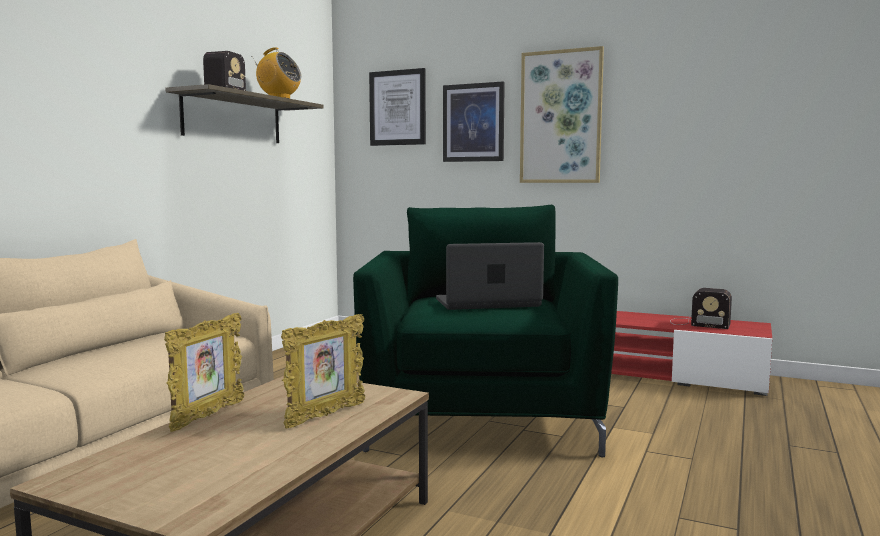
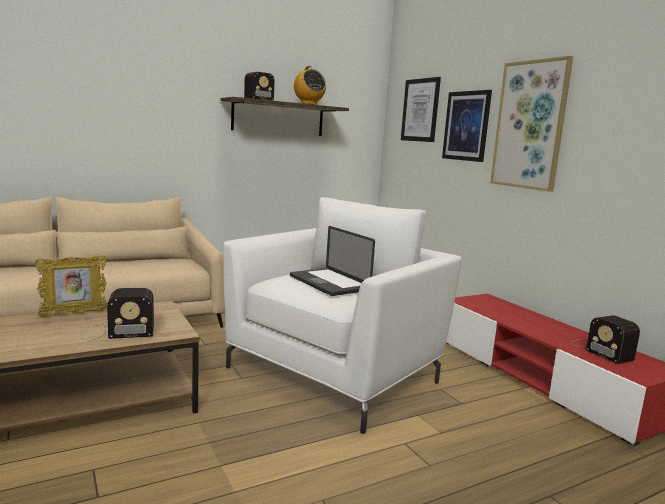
camera: 35 degrees right, 5 degrees up
picture frame [281,314,365,428] -> radio [81,288,154,340]
green armchair [353,205,618,457] -> white armchair [223,197,462,434]
laptop [436,242,544,310] -> laptop turned 150 degrees counterclockwise [290,226,375,296]

